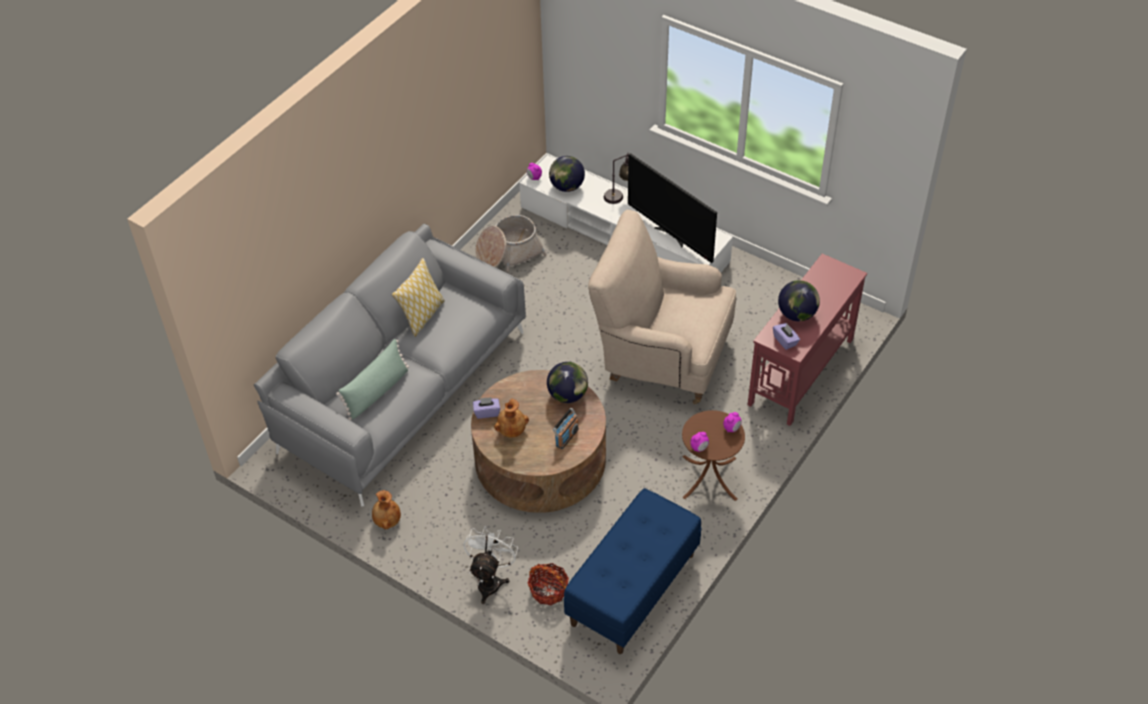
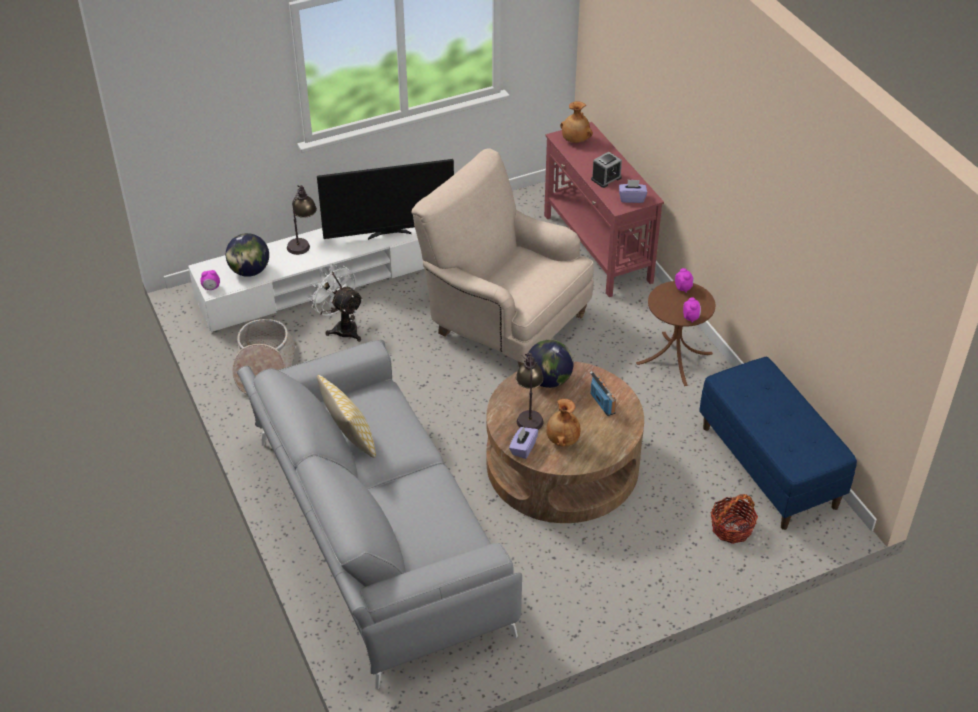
camera: 60 degrees left, 5 degrees down
green pillow [336,339,409,420] -> none
brown vase [372,490,401,529] -> brown vase moved to [560,101,593,143]
white fan [464,526,518,604] -> white fan moved to [307,264,363,342]
beige armchair [588,210,736,404] -> beige armchair turned 75 degrees clockwise [412,148,594,368]
globe [778,280,820,321] -> alarm clock [591,152,622,188]
none -> table lamp [516,353,544,430]

